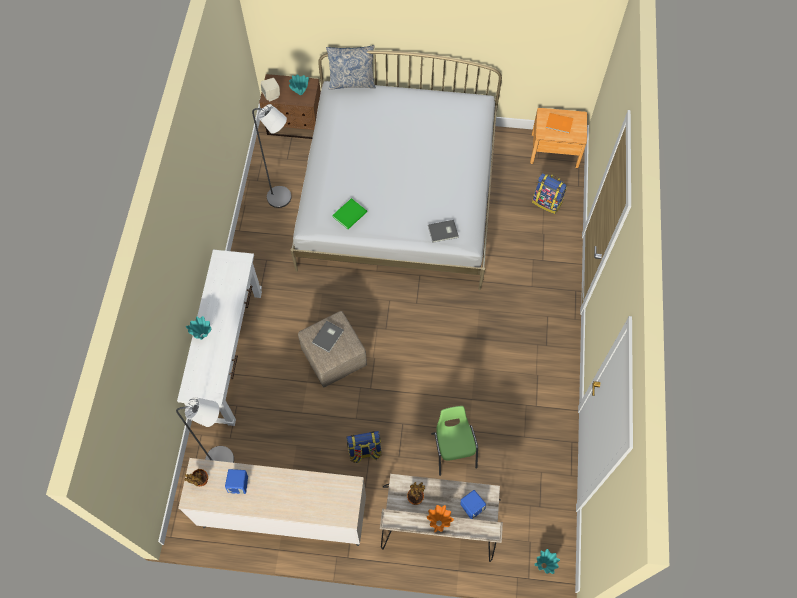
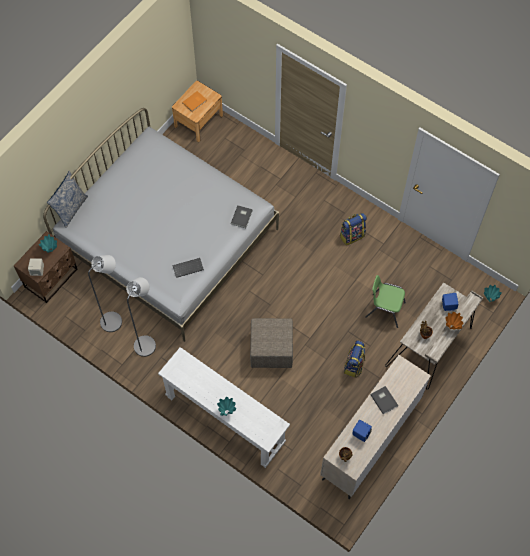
camera: 60 degrees left, 0 degrees up
grey floor lamp [176,397,234,463] -> grey floor lamp moved to [126,277,156,357]
grey book [312,321,344,352] -> grey book moved to [370,386,398,414]
green book [332,198,367,229] -> keyboard [172,258,204,278]
backpack [532,173,567,214] -> backpack moved to [340,213,367,245]

